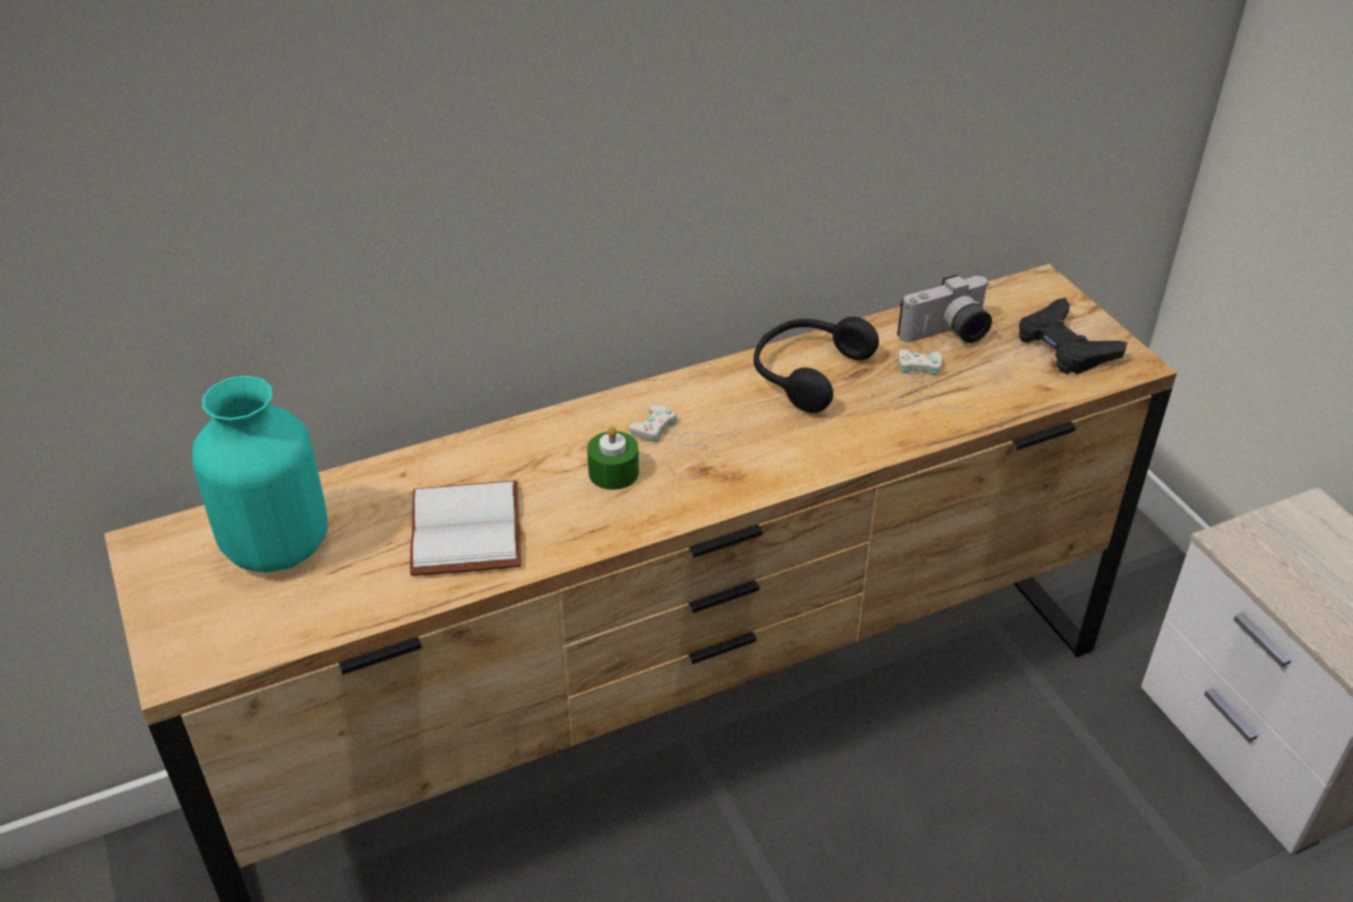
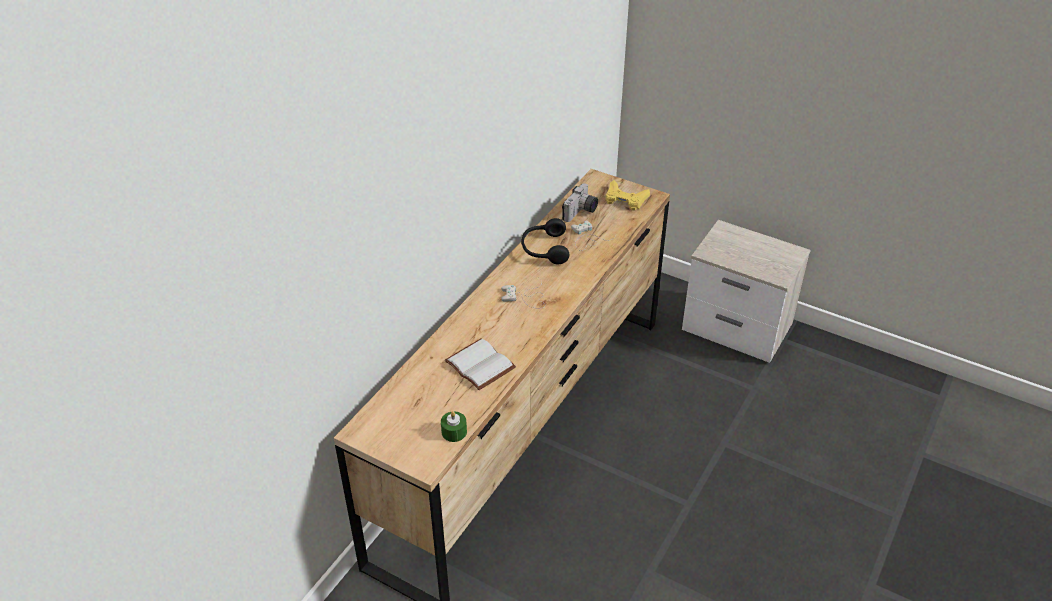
camera: 35 degrees left, 0 degrees up
turquoise vase [192,376,328,573] -> none
green candle [587,426,639,490] -> green candle moved to [441,411,467,442]
black game controller [1019,298,1127,374] -> yellow game controller [605,180,650,210]

